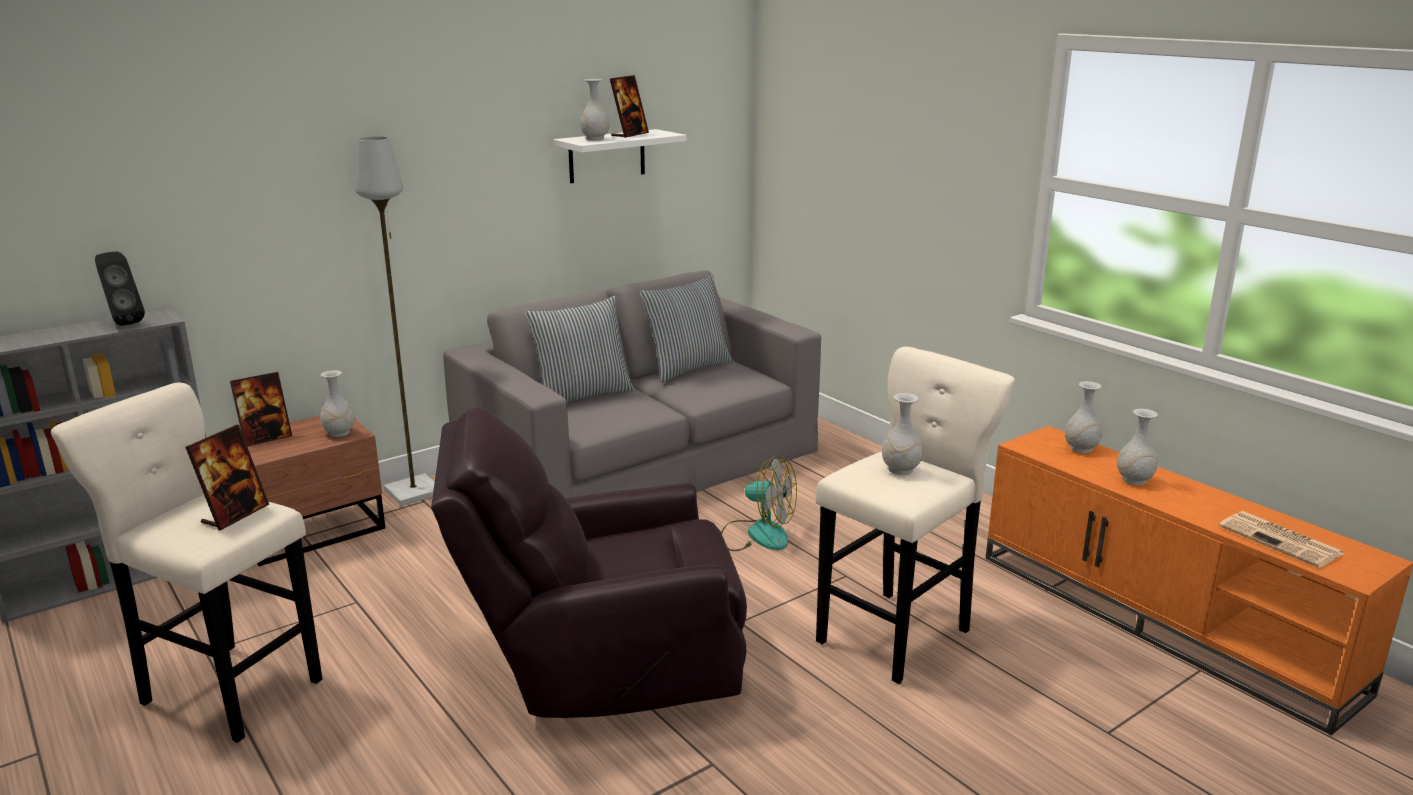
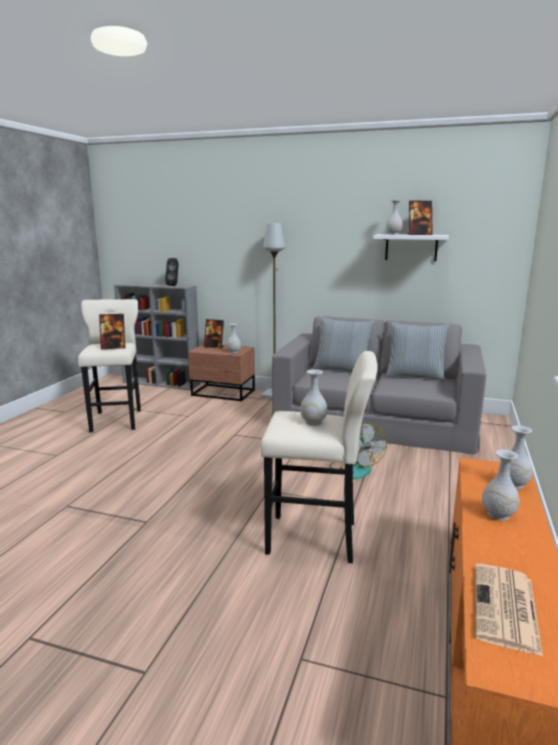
camera: 55 degrees right, 5 degrees down
brown armchair [431,407,747,718] -> none

